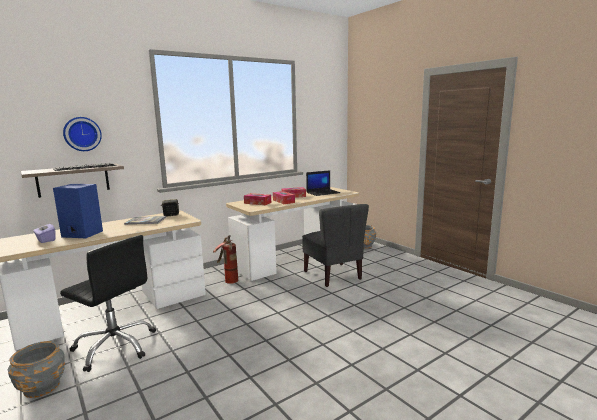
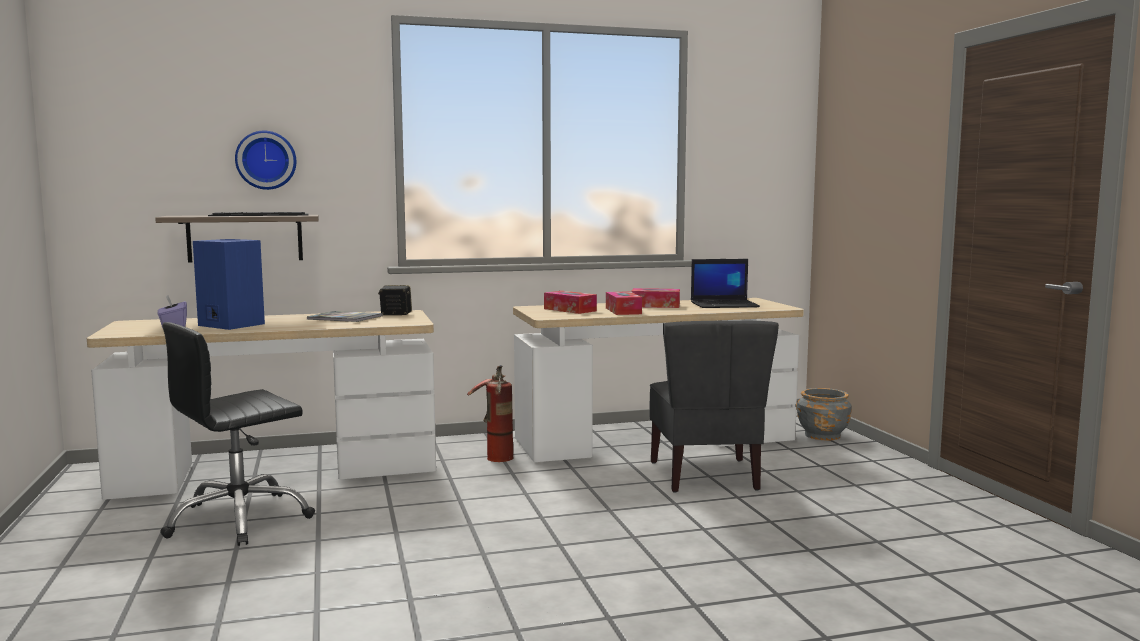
camera: 20 degrees right, 5 degrees down
grey planter [8,341,65,398] -> none
black office chair [60,235,156,372] -> black office chair turned 90 degrees clockwise [160,322,315,546]

